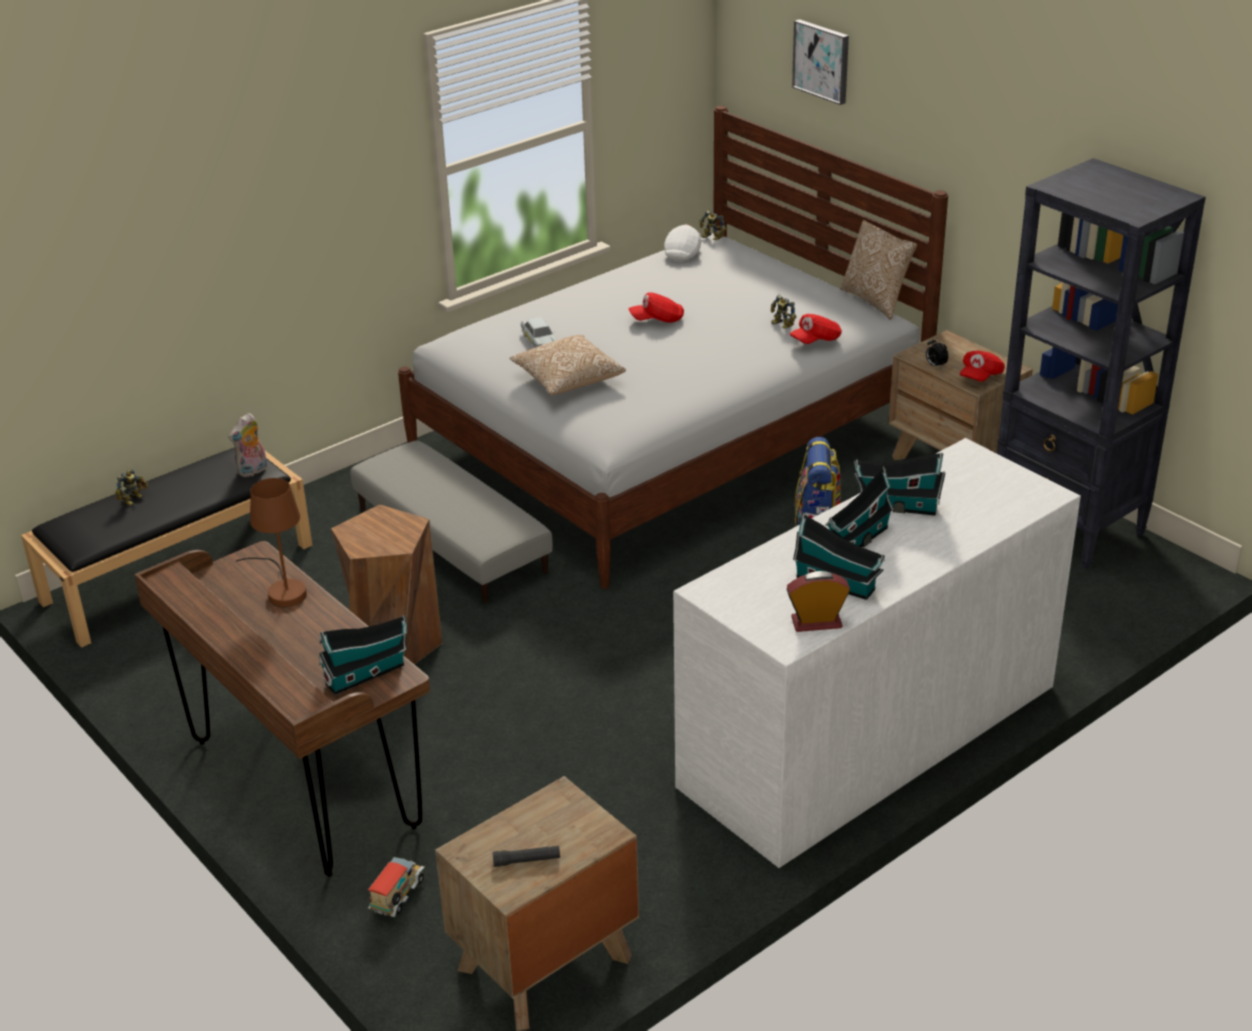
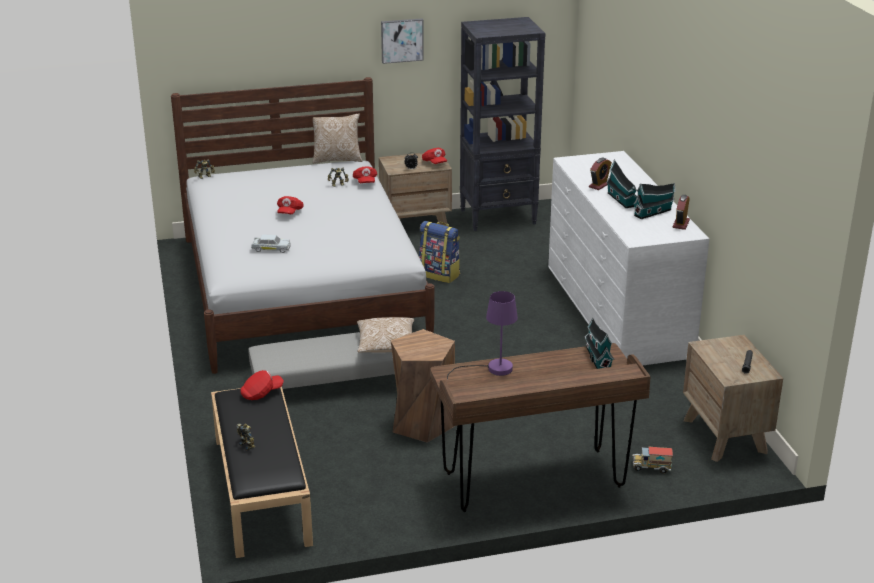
camera: 65 degrees left, 5 degrees down
plush toy [228,413,267,477] -> red cap [240,370,284,400]
brown table lamp [236,478,307,607] -> purple table lamp [447,291,518,380]
toy truck [368,857,425,917] -> toy truck turned 45 degrees counterclockwise [633,446,673,474]
pillow [510,335,626,395] -> pillow moved to [357,317,414,353]
white cap [664,224,701,262] -> none
picture [792,19,849,105] -> picture moved to [381,18,424,64]
toy house [854,452,945,516] -> alarm clock [589,158,612,190]

